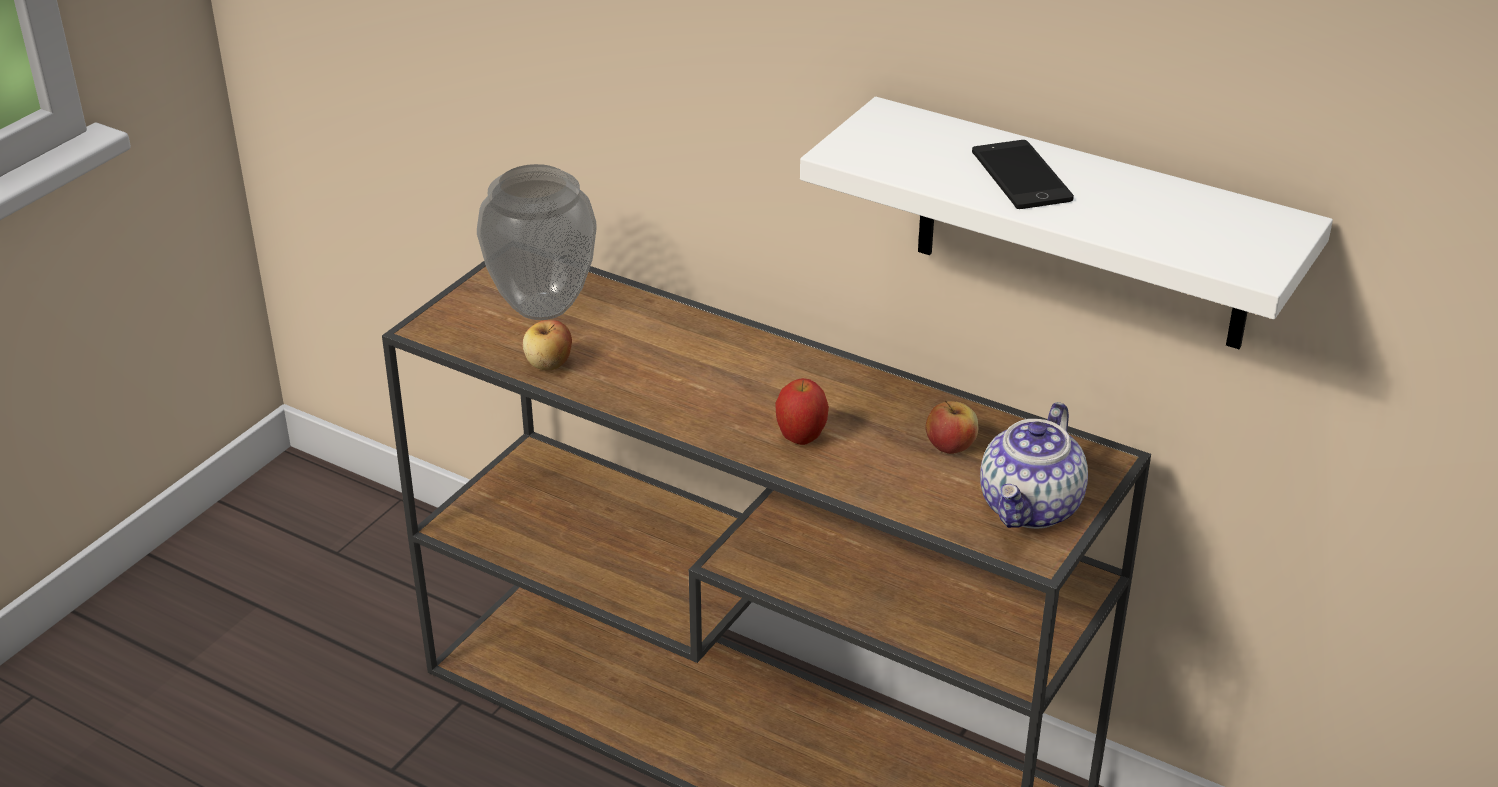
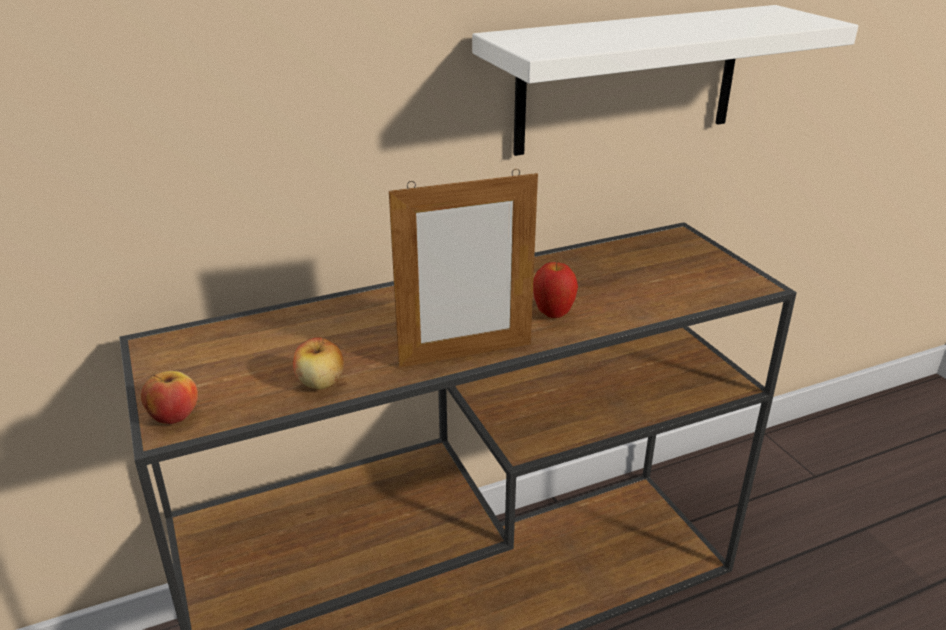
camera: 55 degrees left, 5 degrees down
vase [477,164,597,320] -> none
apple [926,400,979,454] -> apple moved to [141,371,198,424]
phone [972,140,1074,209] -> none
teapot [980,402,1088,529] -> none
none -> picture frame [389,169,538,368]

